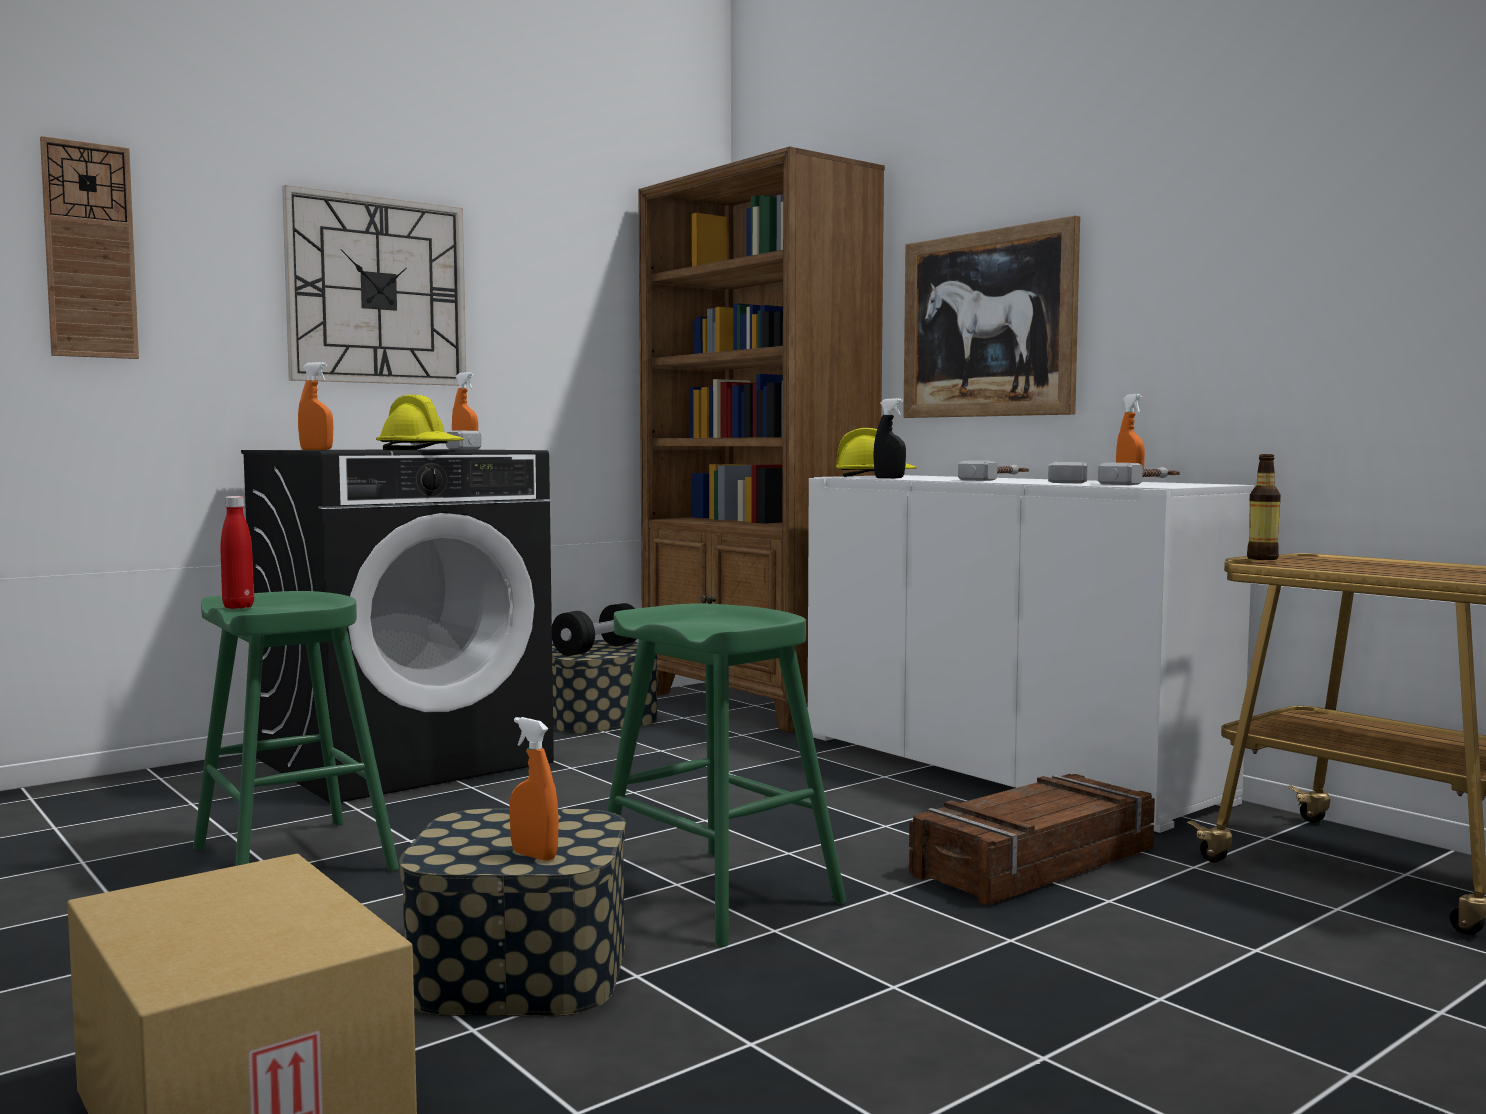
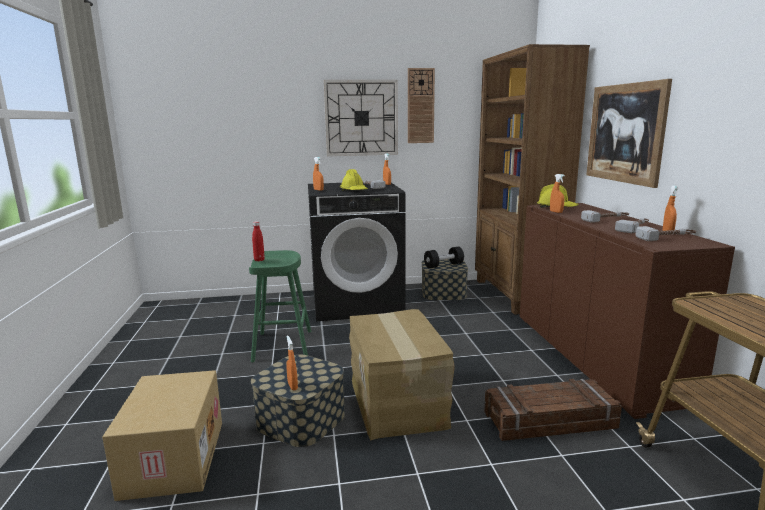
camera: 30 degrees right, 10 degrees up
wall clock [40,136,139,359] -> wall clock moved to [408,68,435,143]
green stool [607,603,846,947] -> cardboard box [349,309,455,441]
white cabinet [808,475,1255,833] -> brown cabinet [520,203,735,419]
black spray bottle [873,398,906,478] -> orange spray bottle [550,174,565,213]
bottle [1247,454,1281,560] -> none

